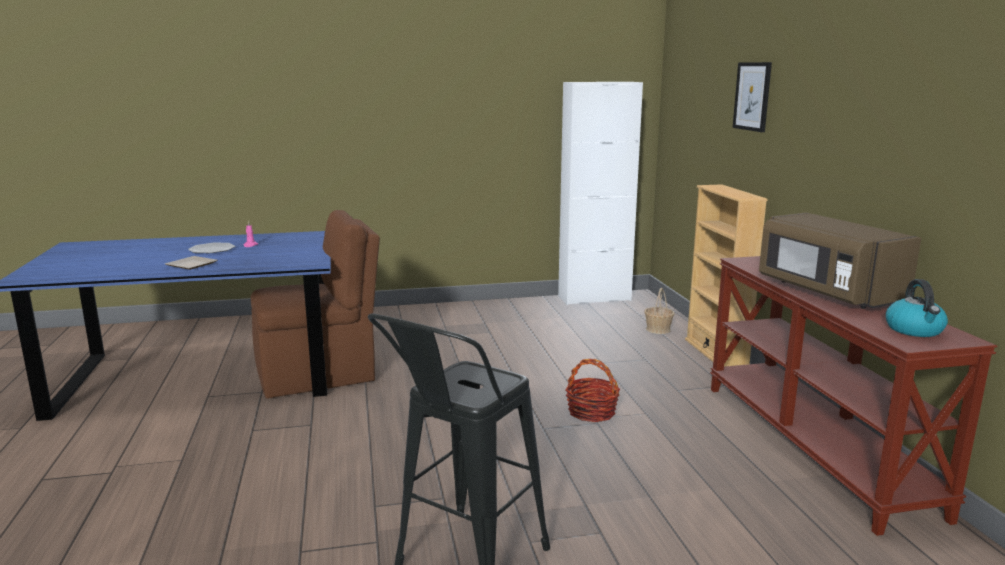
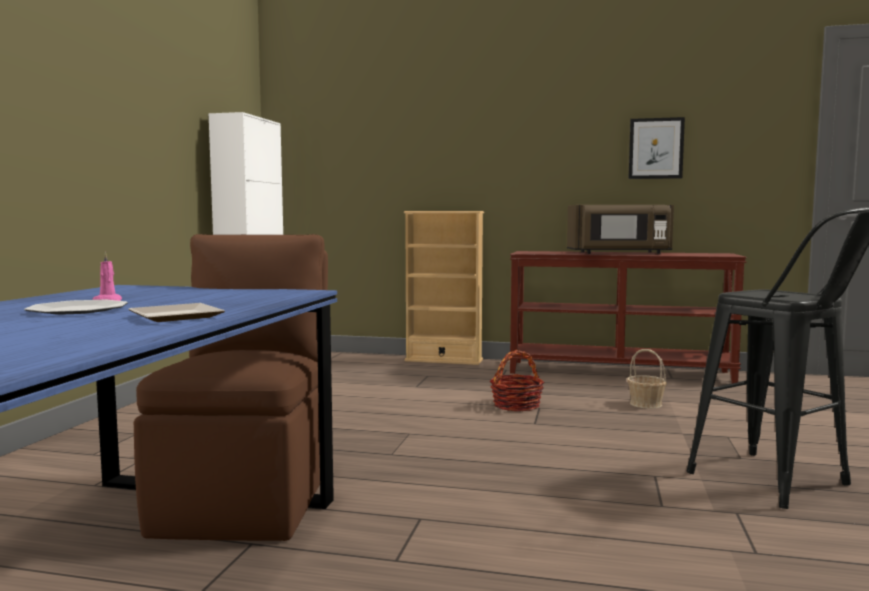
camera: 65 degrees left, 10 degrees down
basket [645,288,674,334] -> basket moved to [627,349,667,409]
picture [733,62,772,132] -> picture moved to [628,117,685,179]
kettle [886,279,948,337] -> none

